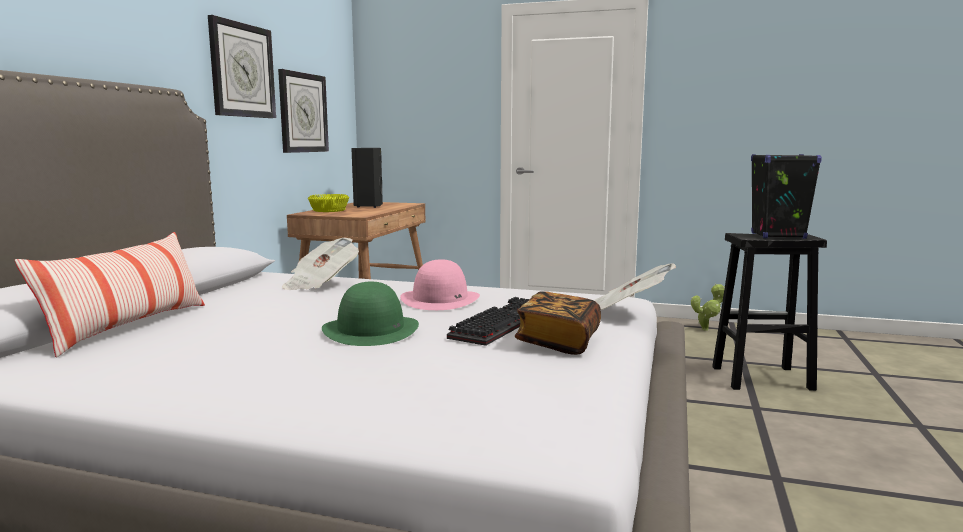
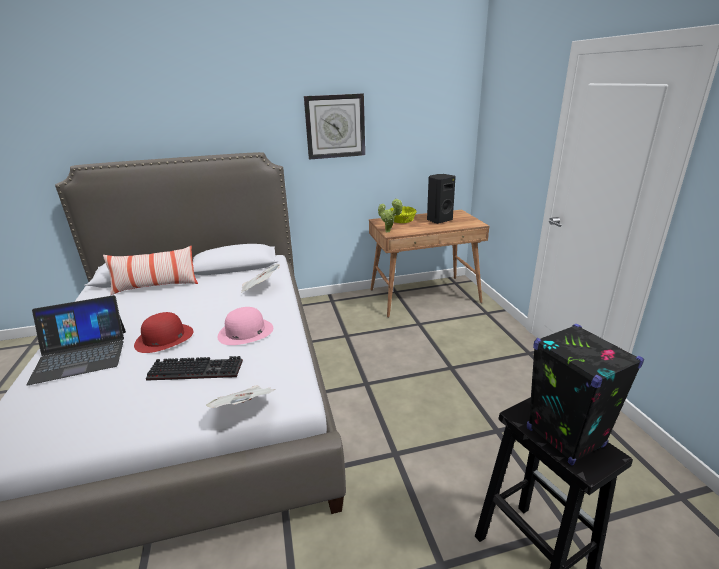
camera: 60 degrees right, 15 degrees up
wall clock [278,69,329,153] -> none
green hat [322,282,419,346] -> red hat [134,312,193,353]
book [515,291,601,355] -> none
potted plant [691,283,725,331] -> potted plant moved to [378,198,403,232]
none -> laptop [26,295,126,385]

